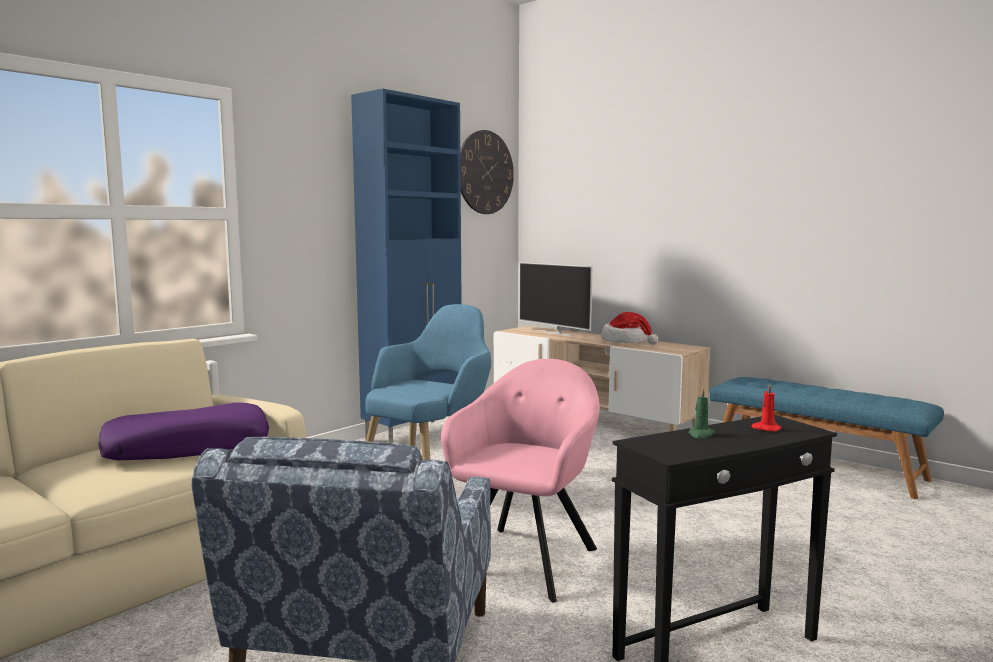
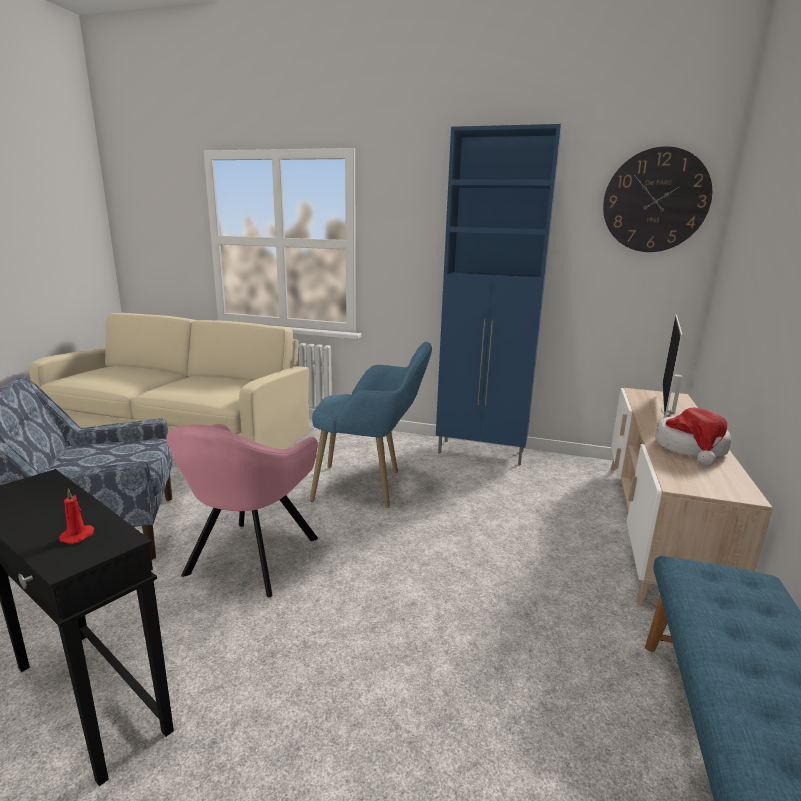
camera: 65 degrees right, 10 degrees up
purple pillow [98,403,269,460] -> none
pink armchair [441,359,600,603] -> pink armchair turned 105 degrees clockwise [166,424,318,597]
green candle [689,388,715,439] -> none

